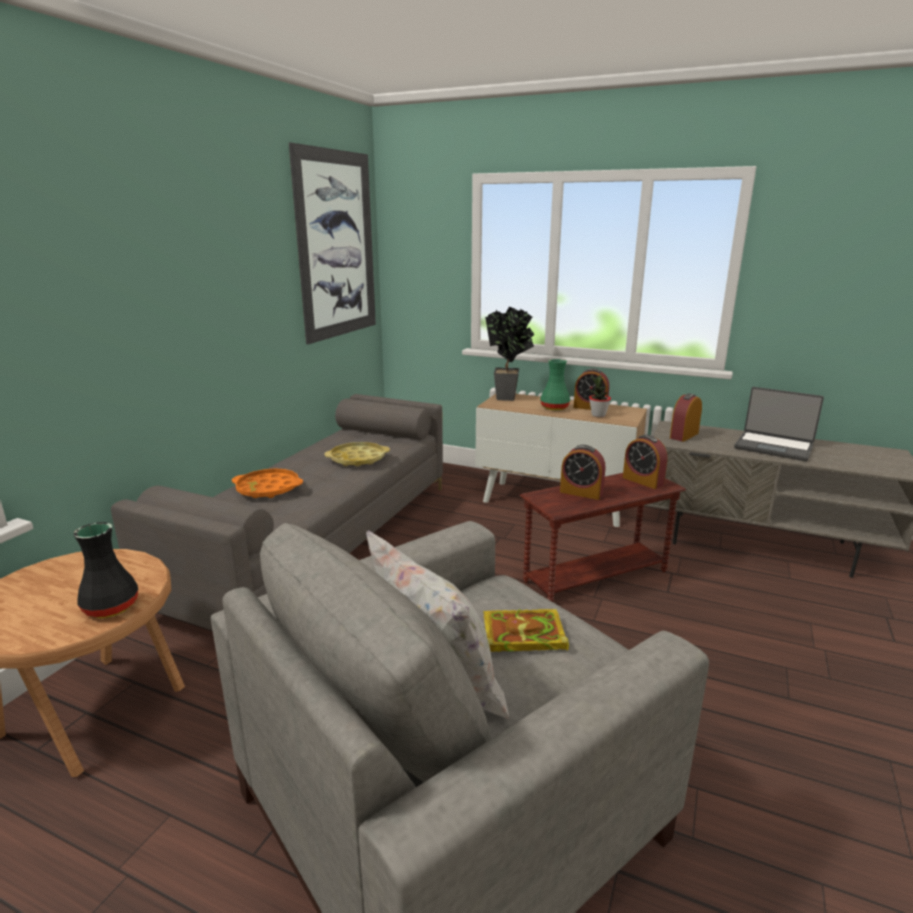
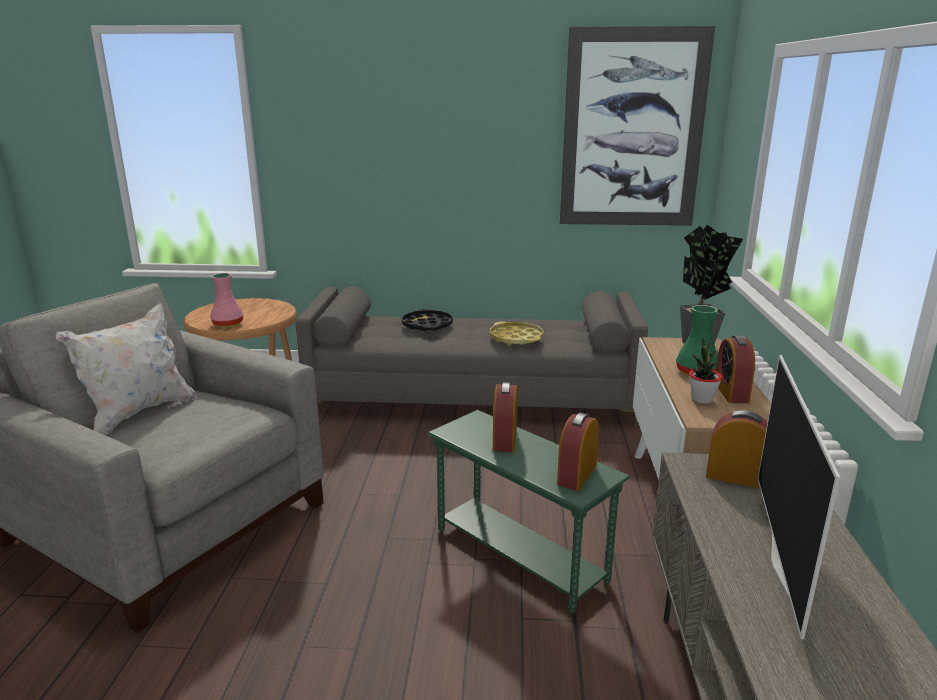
camera: 70 degrees right, 0 degrees up
black vase [74,522,138,618] -> pink vase [210,273,244,328]
orange tray [232,468,303,498] -> black tray [402,309,453,331]
book [483,609,569,652] -> none
brown side table [519,473,686,602] -> green side table [427,410,630,614]
laptop [734,387,824,461] -> television [758,355,840,639]

